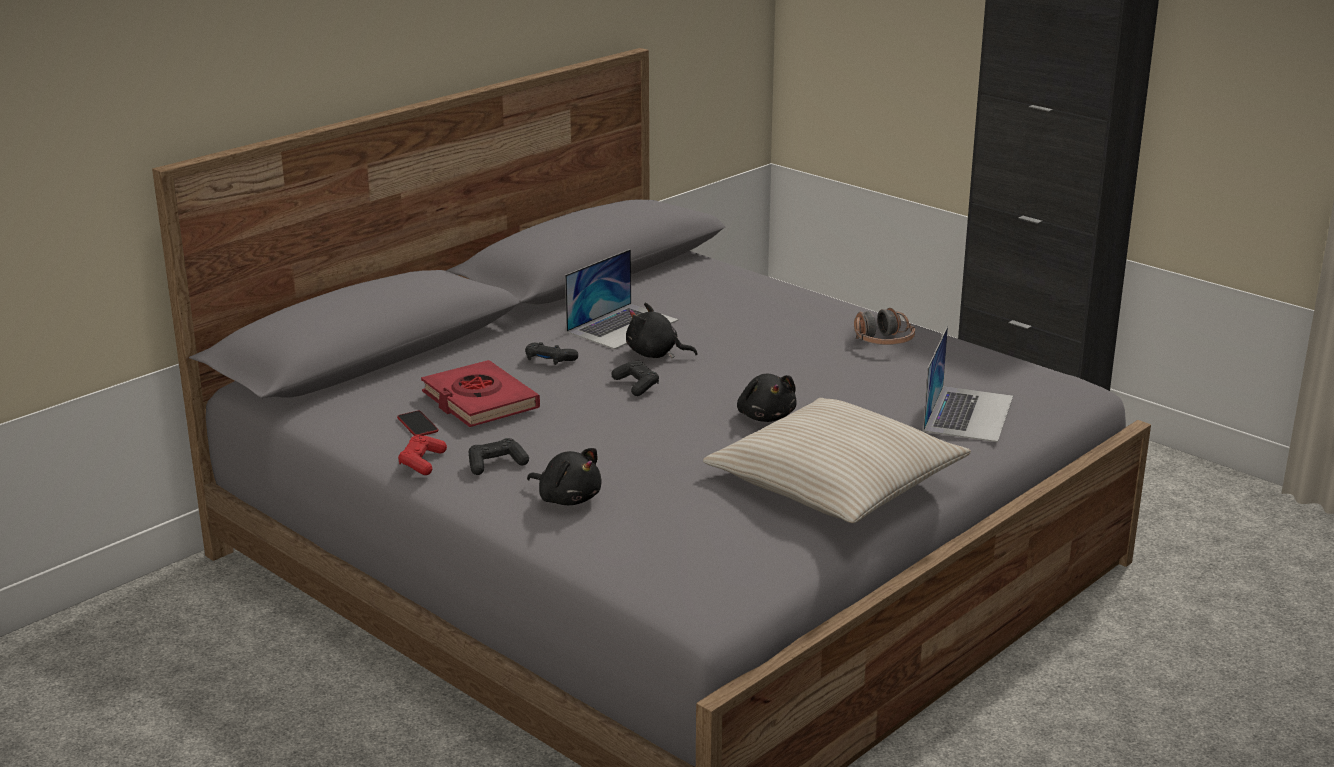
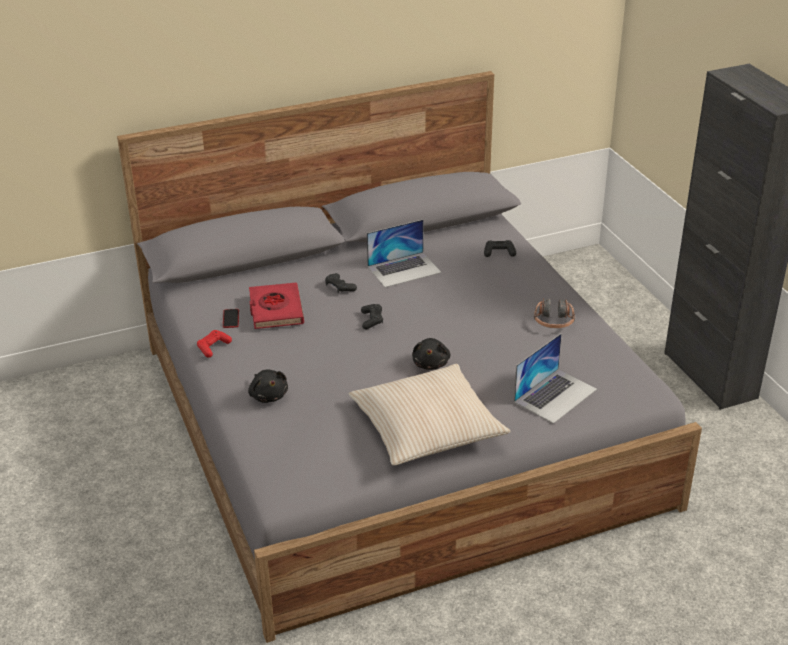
camera: 25 degrees right, 10 degrees up
black game controller [469,438,529,475] -> black game controller moved to [484,240,516,257]
black plush toy [626,303,698,359] -> none

